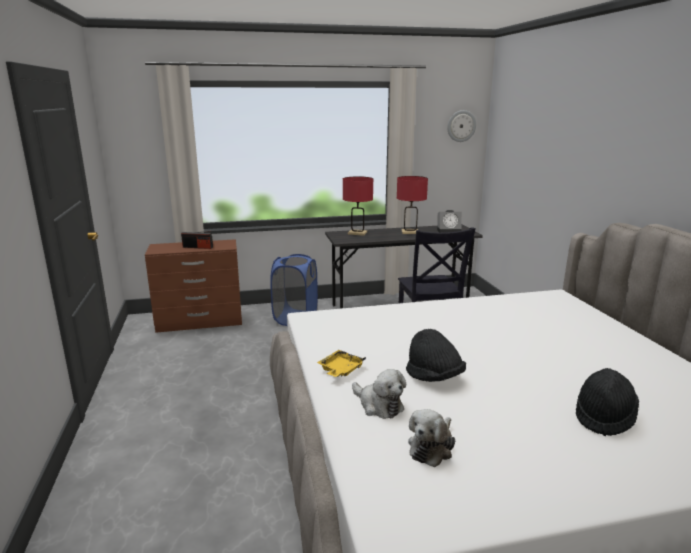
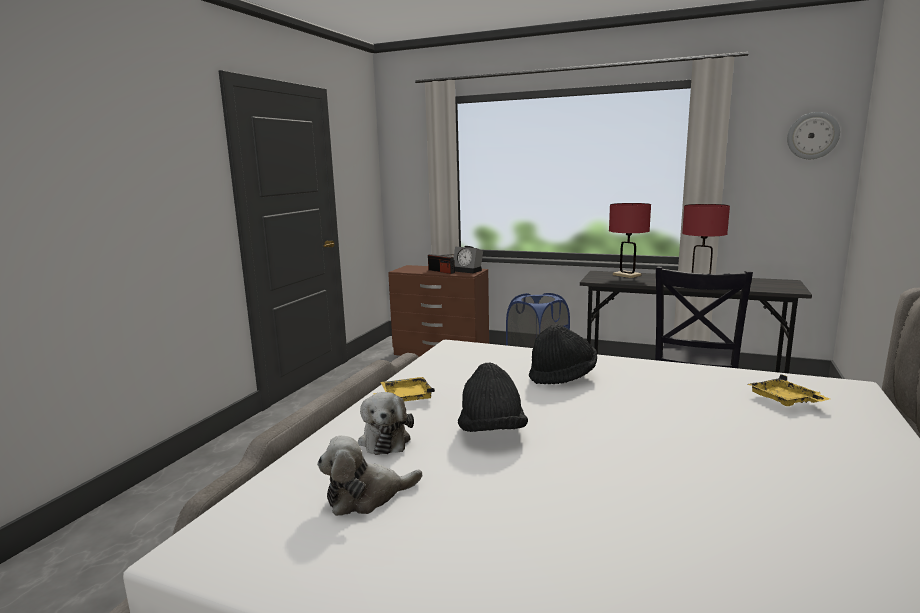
camera: 35 degrees right, 5 degrees down
alarm clock [437,210,462,233] -> alarm clock moved to [454,246,483,273]
black hat [576,368,639,436] -> black hat moved to [529,324,597,384]
none -> yellow tray [748,374,830,406]

